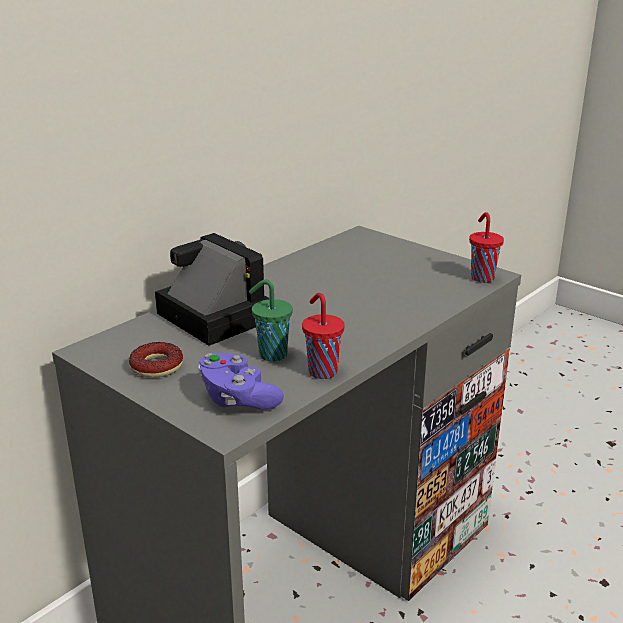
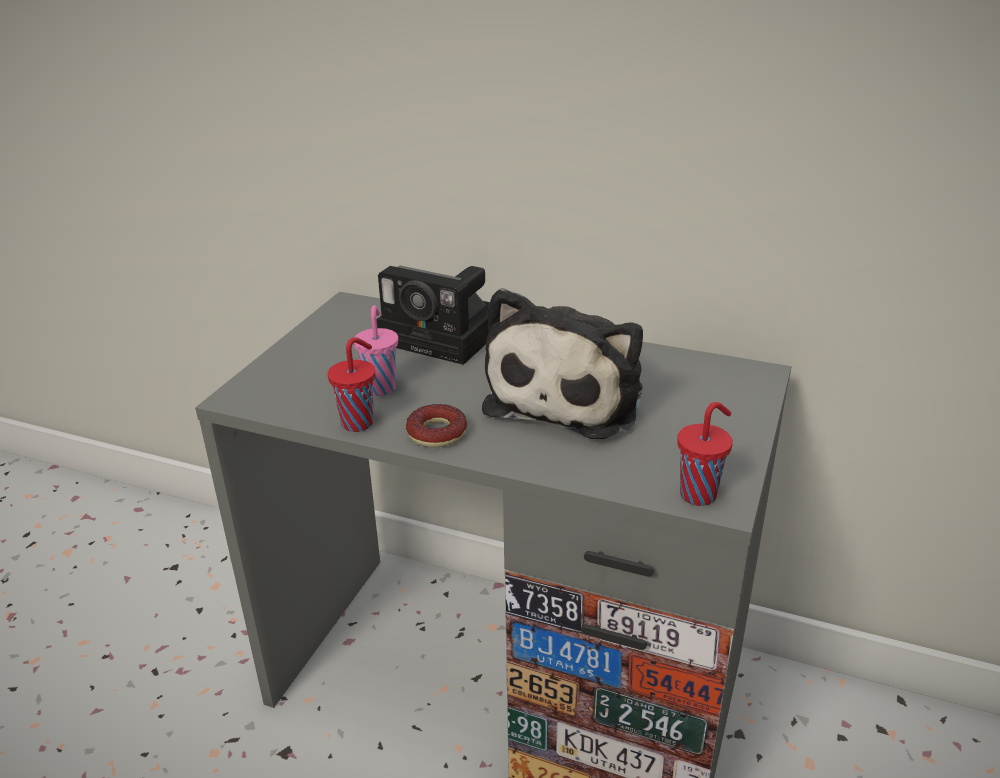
camera: 70 degrees right, 5 degrees up
donut [129,342,183,378] -> donut moved to [406,404,467,447]
camera [155,233,270,346] -> camera turned 90 degrees clockwise [376,265,490,365]
purple game controller [198,353,284,410] -> none
green cup [249,280,293,362] -> pink cup [354,305,398,396]
none -> plush toy [482,288,643,439]

